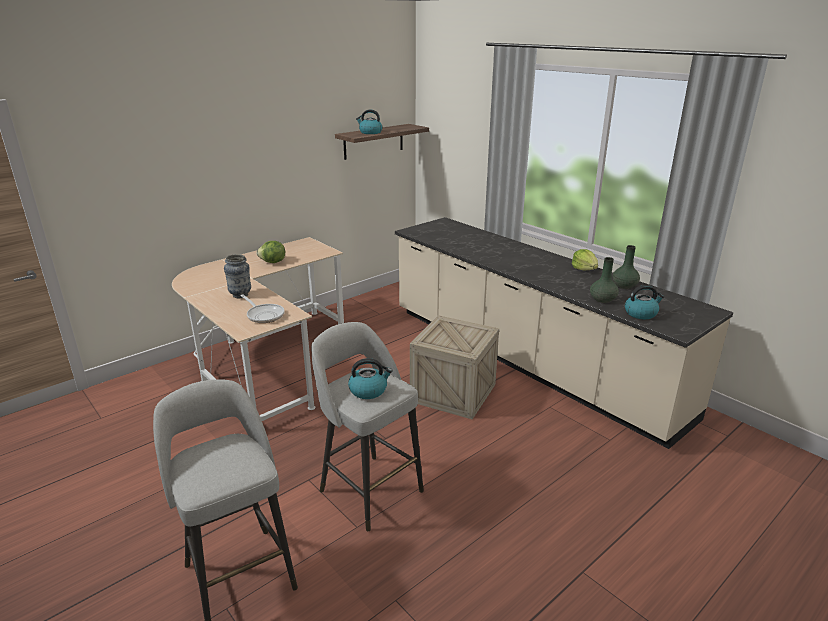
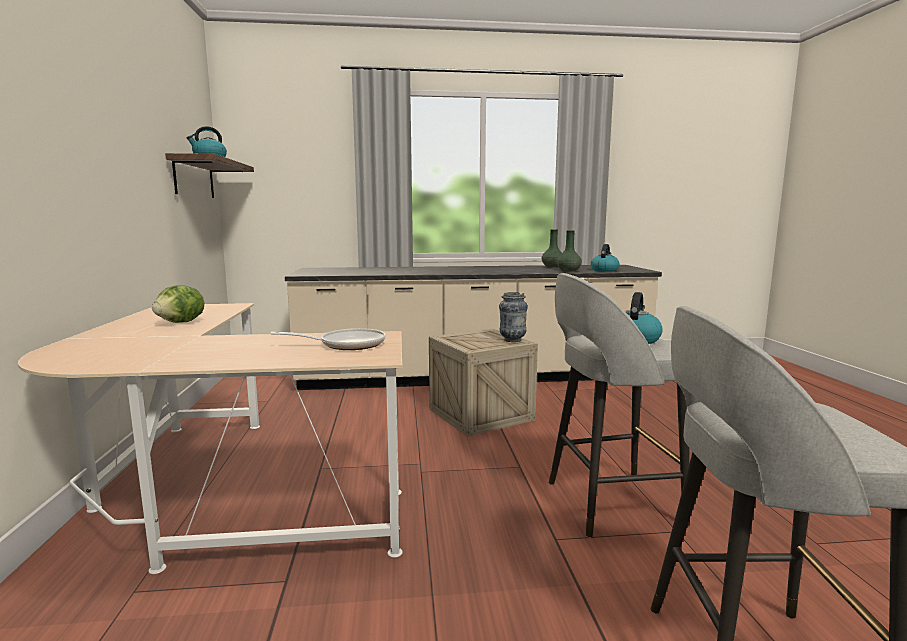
camera: 55 degrees left, 15 degrees down
vase [224,254,251,298] -> vase moved to [499,292,528,342]
lettuce [572,249,598,270] -> none

